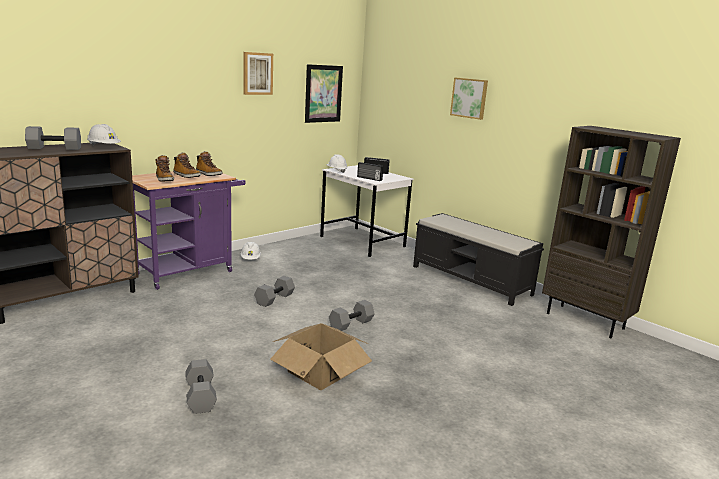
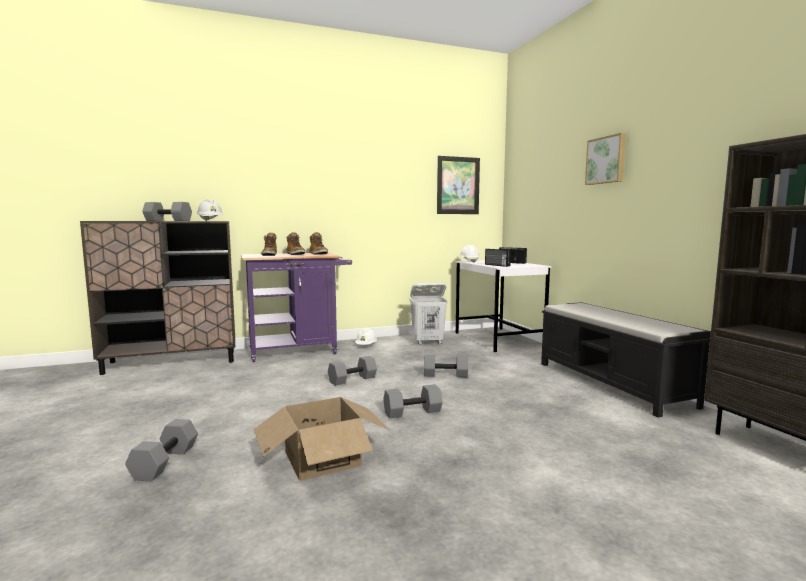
camera: 25 degrees right, 10 degrees down
picture [244,52,273,95] -> none
none -> white laundry basket [410,283,448,345]
none -> grey dumbbell [424,355,468,378]

